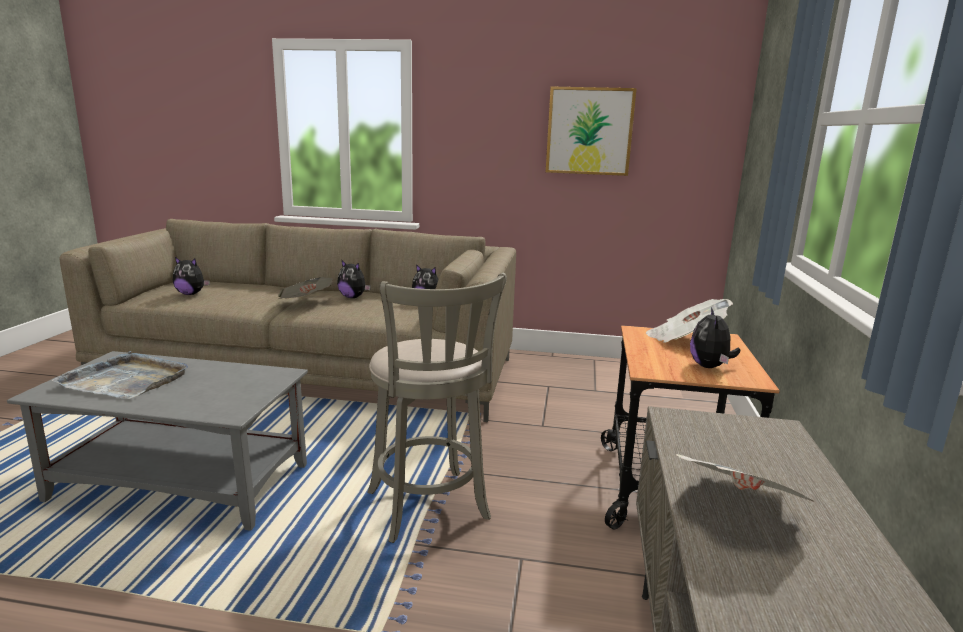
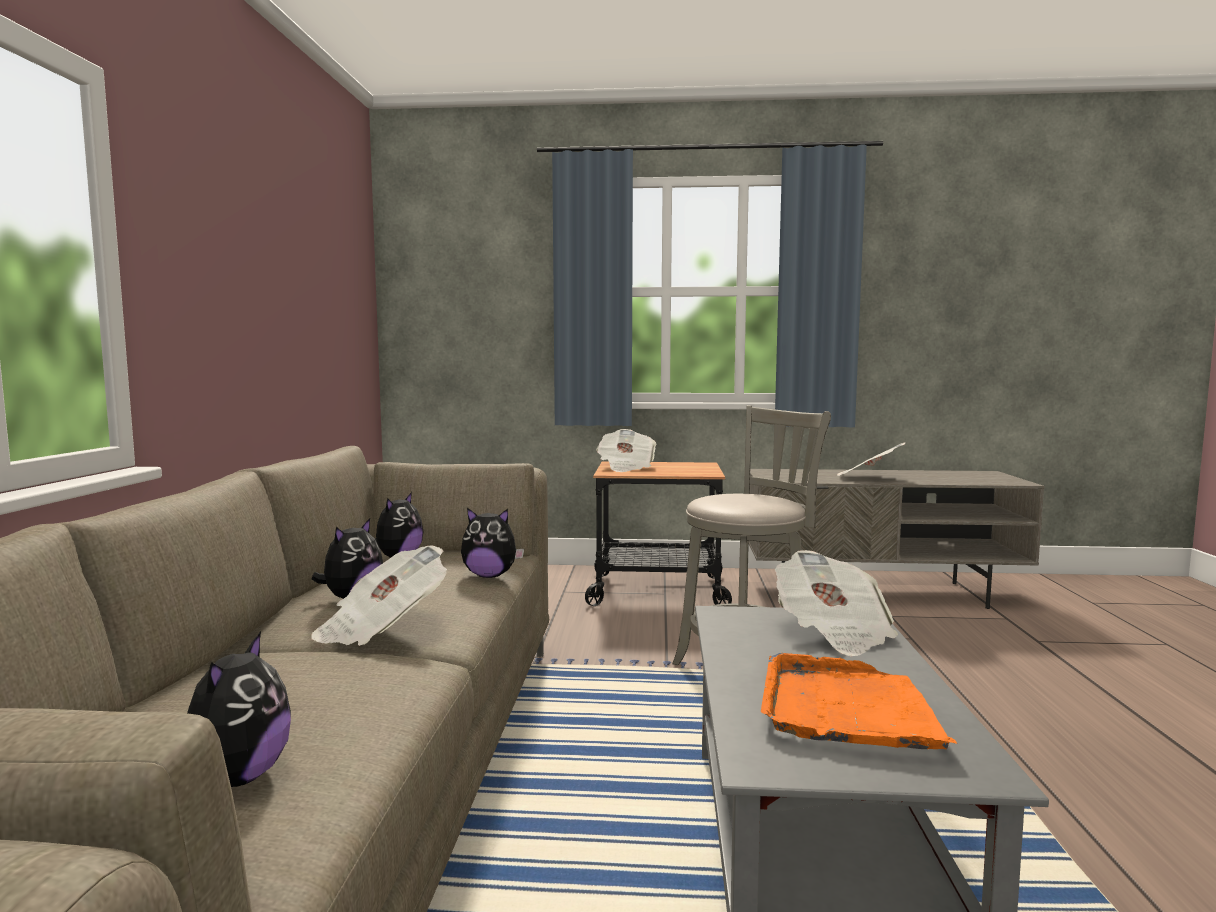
camera: 95 degrees left, 10 degrees down
grey tray [52,351,188,399] -> orange tray [761,653,958,749]
picture [546,86,637,176] -> none
plush toy [690,307,740,368] -> plush toy moved to [461,508,524,578]
none -> newspaper [775,550,898,656]

